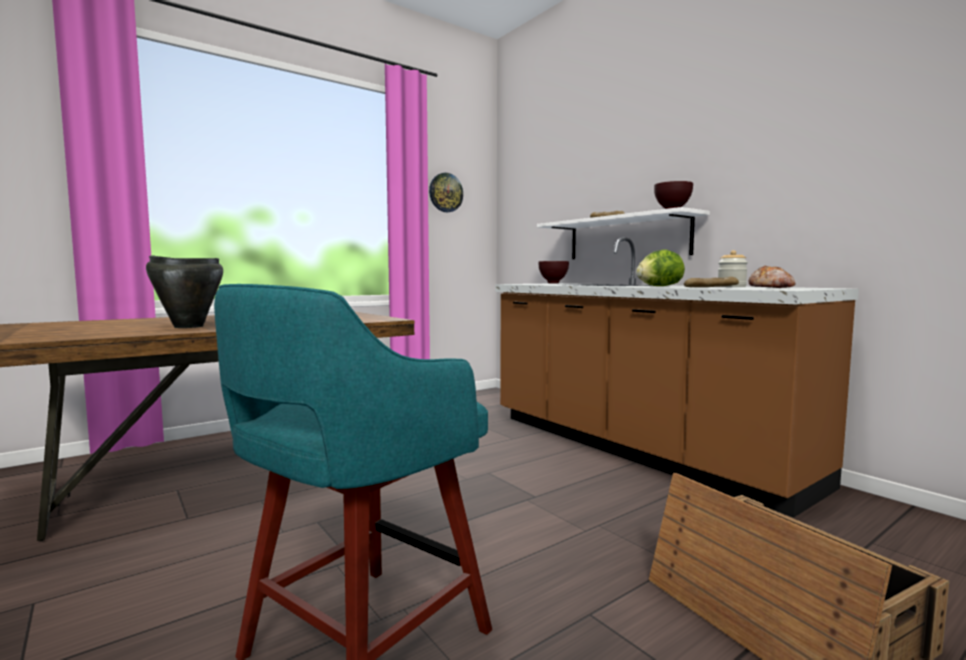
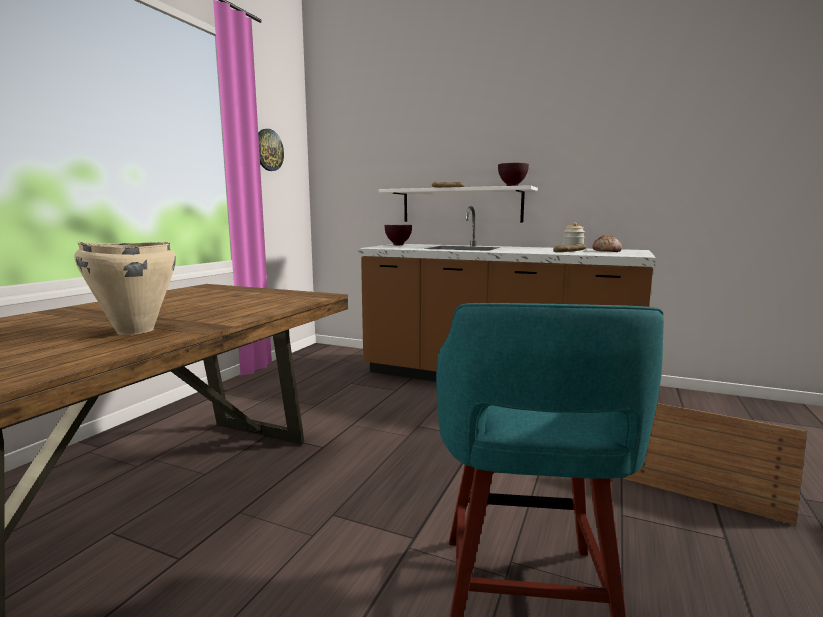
camera: 30 degrees left, 5 degrees up
black cooking pot [146,255,223,328] -> beige cooking pot [75,242,176,335]
lettuce [636,249,685,286] -> none

